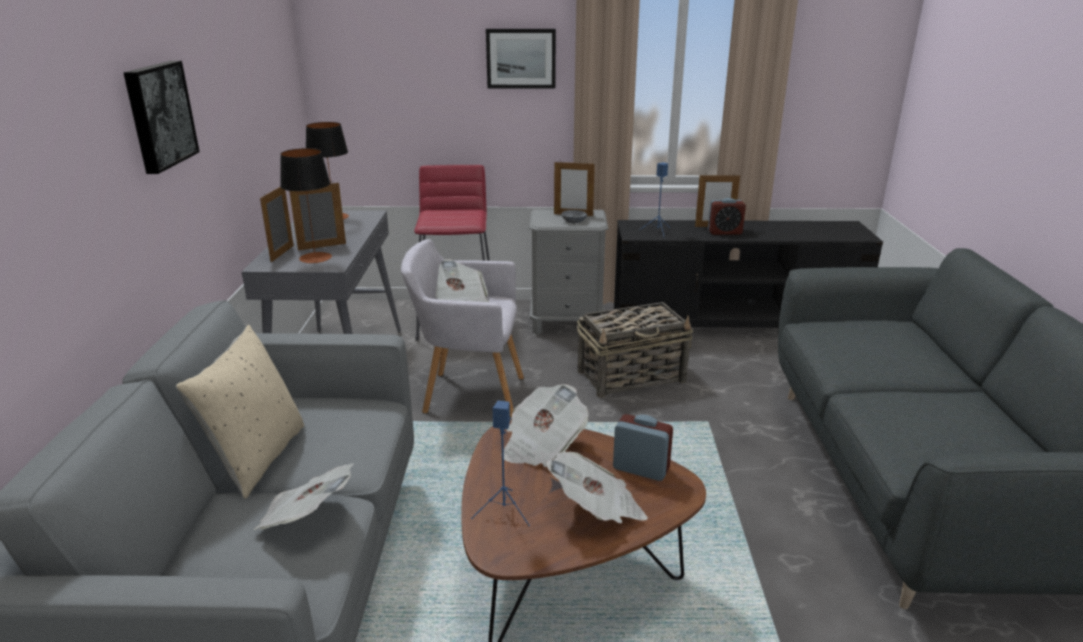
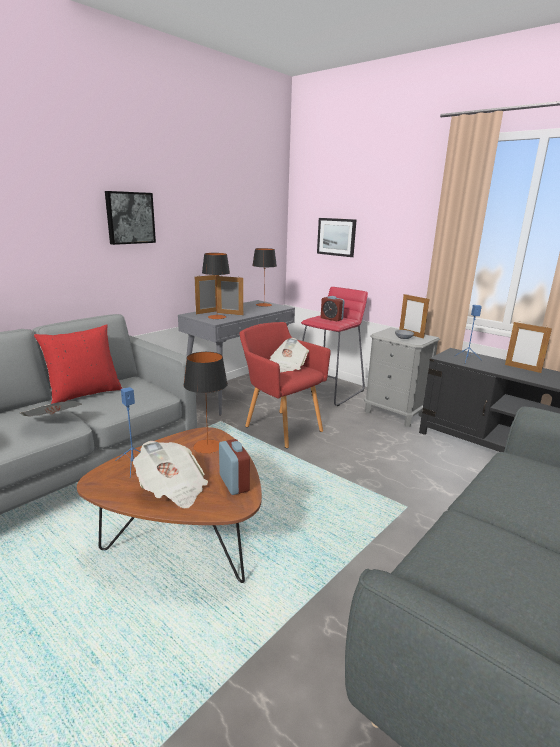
camera: 40 degrees right, 5 degrees down
beige pillow [176,325,304,499] -> red pillow [34,324,123,404]
grey armchair [401,239,524,418] -> red armchair [239,322,331,448]
picture [486,29,556,89] -> picture moved to [317,218,356,257]
newspaper [501,384,589,467] -> table lamp [183,352,228,454]
basket [577,302,693,398] -> none
alarm clock [708,198,746,235] -> alarm clock moved to [321,296,345,321]

